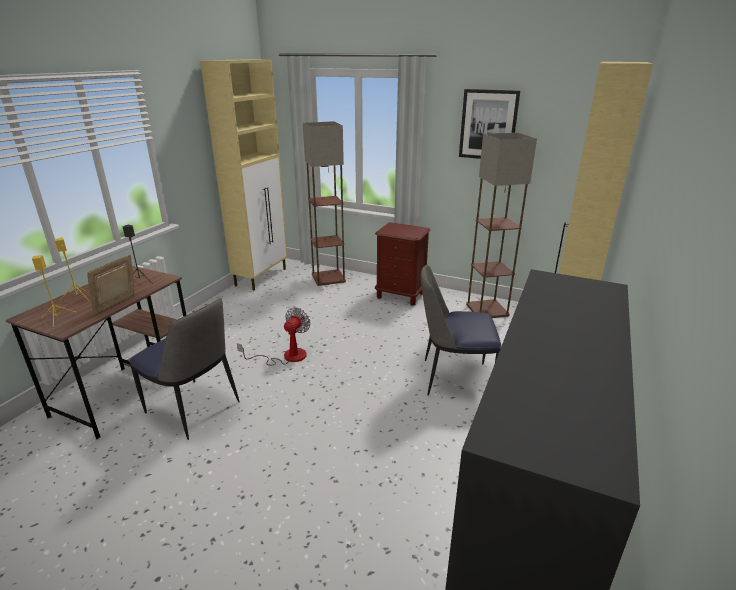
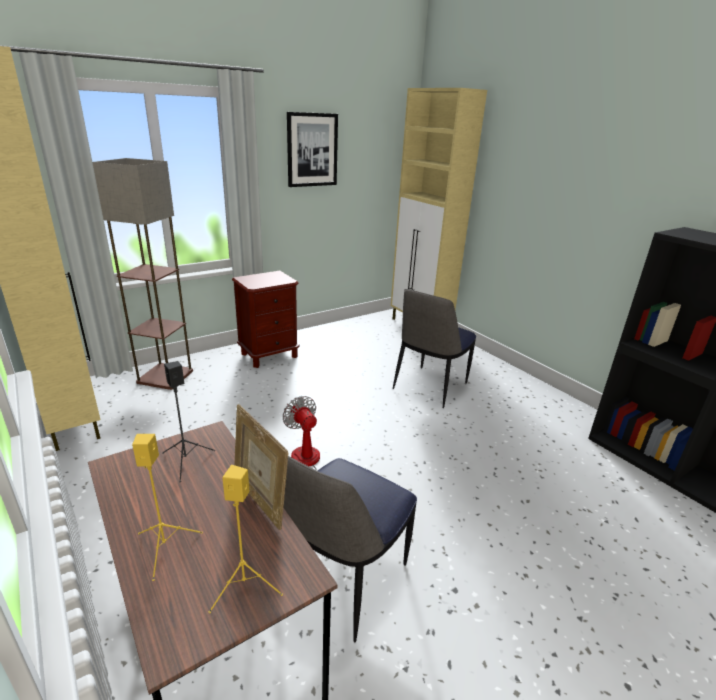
camera: 60 degrees left, 0 degrees up
chair [129,298,240,440] -> chair turned 150 degrees clockwise [283,456,417,642]
floor lamp [466,133,537,318] -> none

